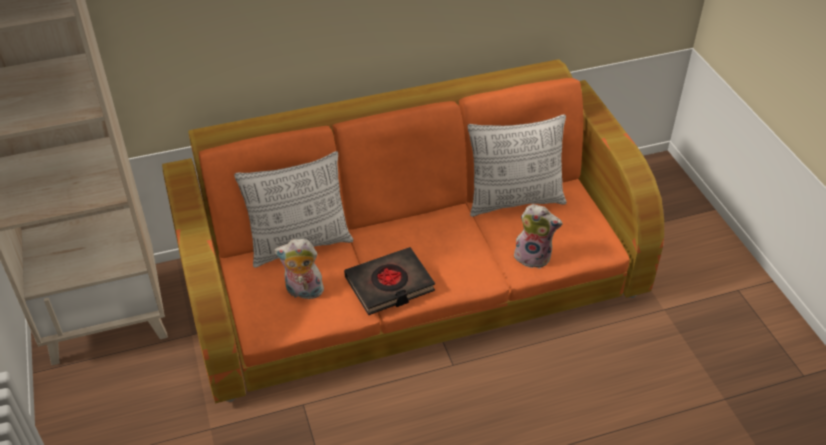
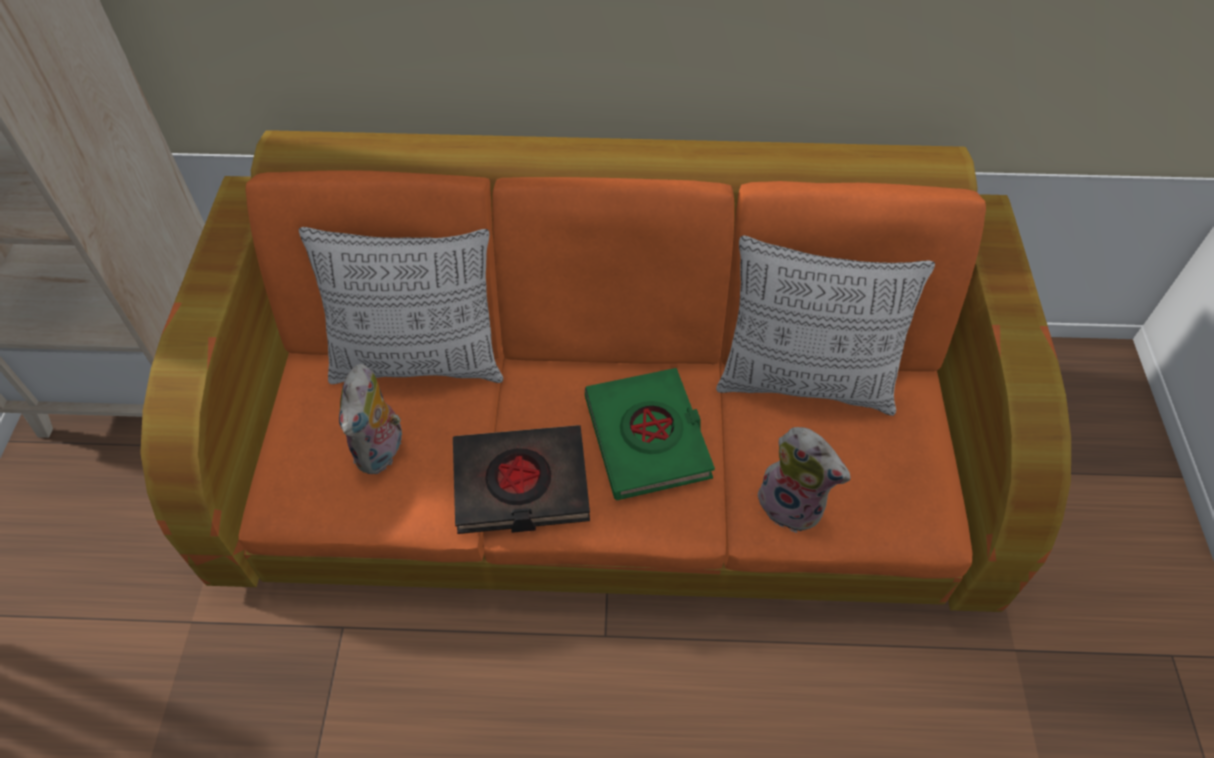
camera: 20 degrees right, 10 degrees up
plush toy [274,239,324,299] -> plush toy turned 105 degrees counterclockwise [339,364,402,474]
none -> green book [585,368,715,500]

